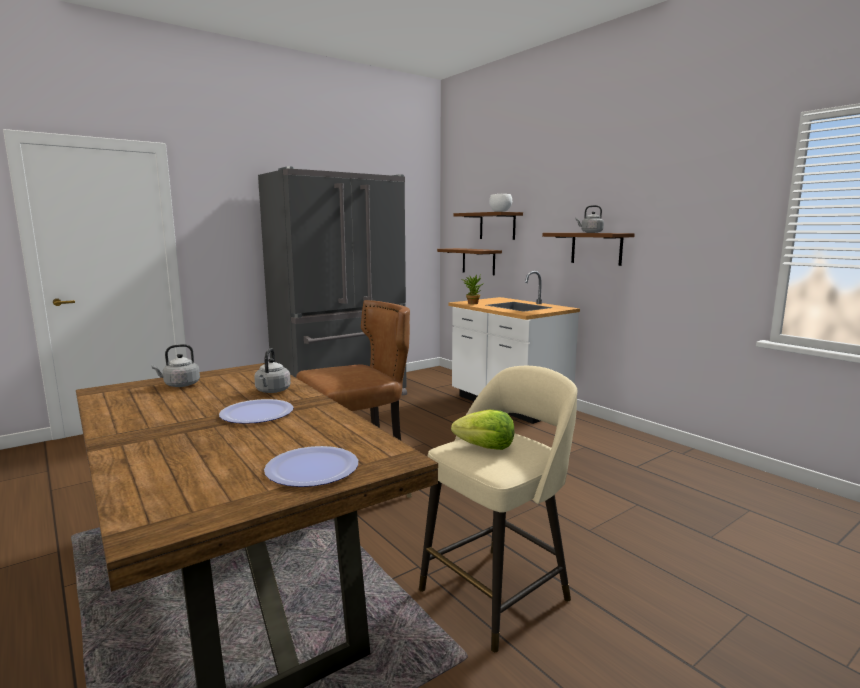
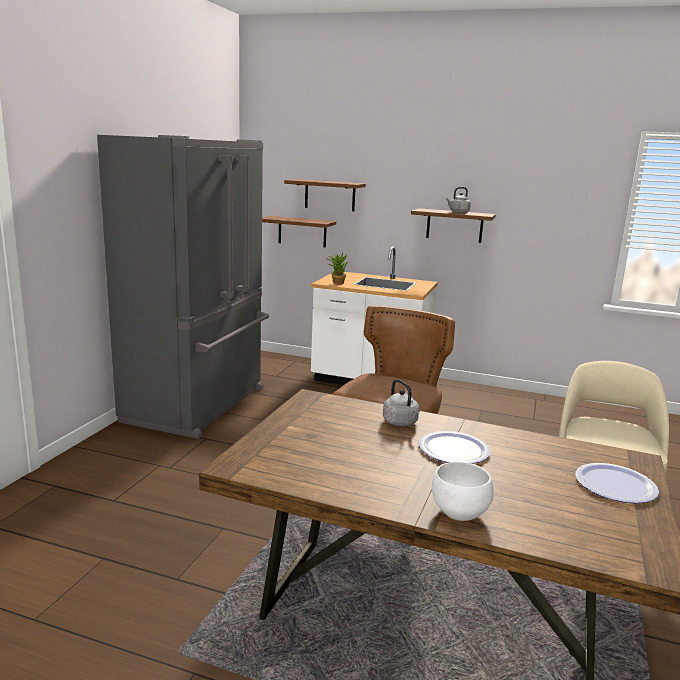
camera: 35 degrees left, 5 degrees up
grey kettle [151,344,200,387] -> none
lettuce [451,410,514,450] -> none
white bowl [489,194,512,212] -> white bowl moved to [432,462,494,521]

